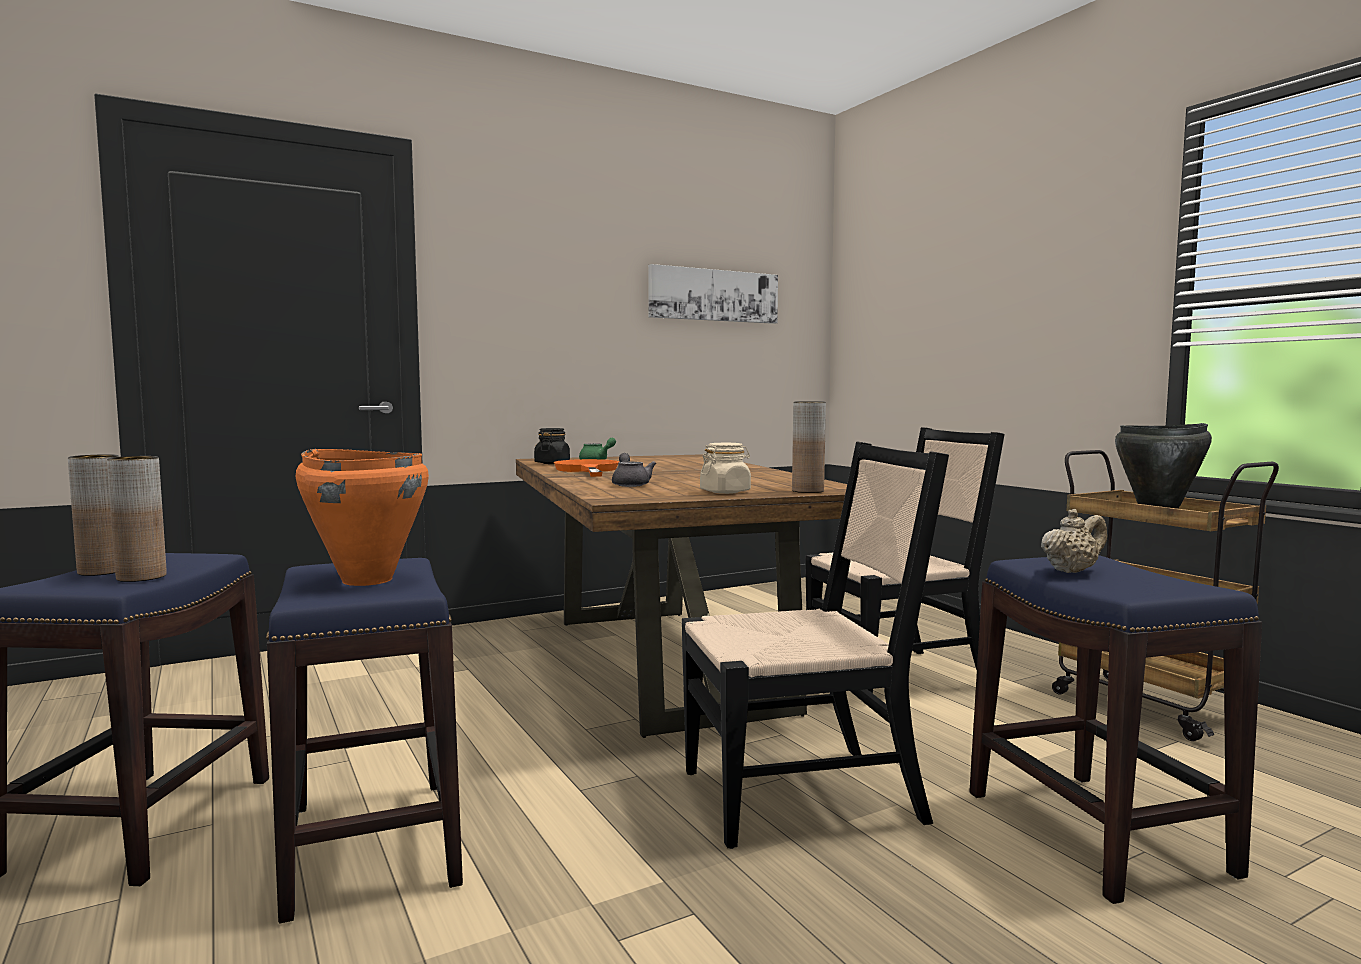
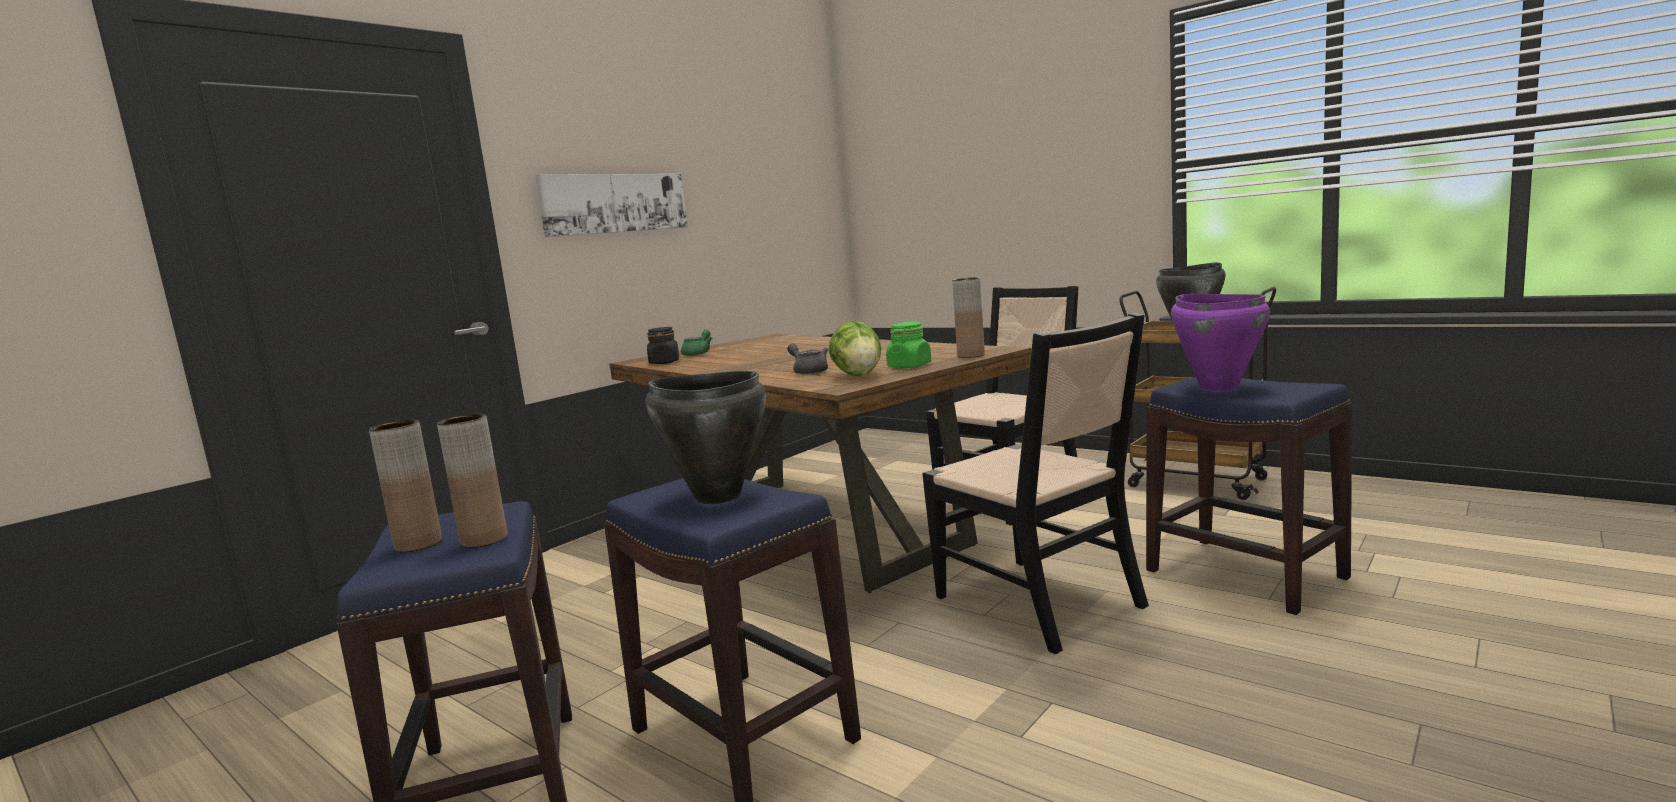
camera: 20 degrees left, 5 degrees up
orange cooking pot [296,449,429,586] -> black cooking pot [645,371,766,504]
orange frying pan [554,459,619,477] -> none
picture [648,264,778,324] -> picture moved to [535,174,688,237]
chair [682,442,949,849] -> chair turned 90 degrees clockwise [922,313,1149,654]
beige jar [700,443,751,494] -> green jar [886,322,931,369]
beige teapot [1041,509,1107,573] -> purple cooking pot [1171,294,1270,392]
none -> lettuce [828,320,881,376]

